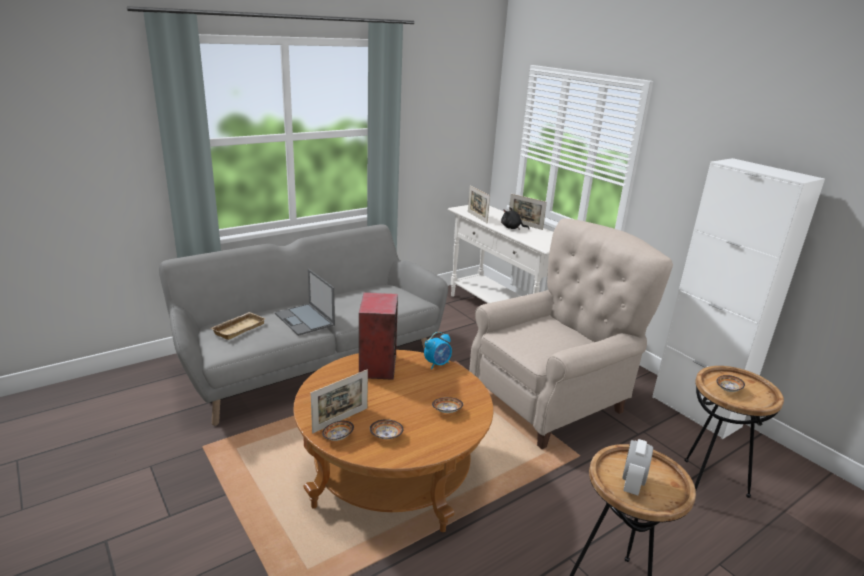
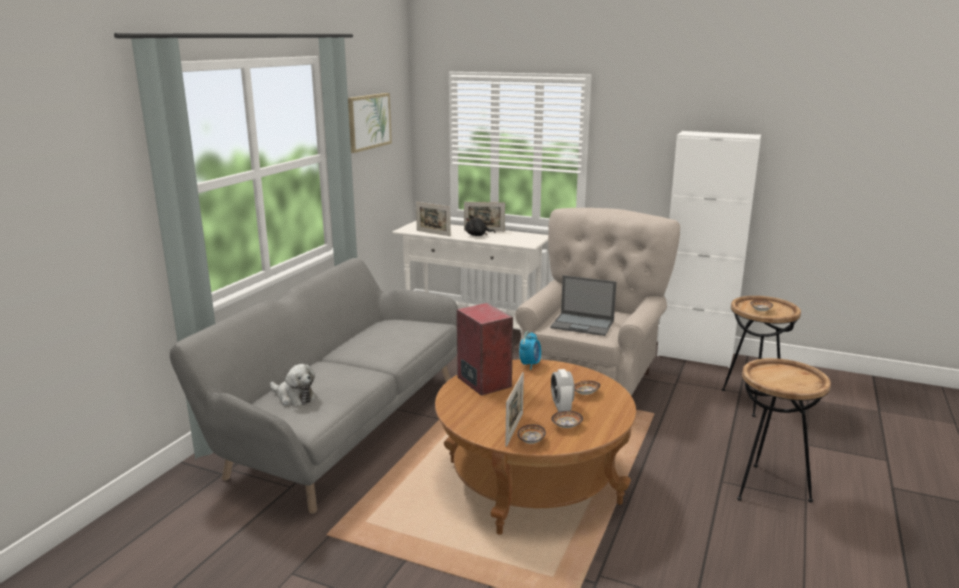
camera: 30 degrees left, 5 degrees down
beige tray [211,312,266,340] -> plush toy [270,364,316,406]
laptop [275,269,335,336] -> laptop moved to [550,275,616,336]
alarm clock [622,439,653,495] -> alarm clock moved to [551,369,575,412]
none -> picture [348,93,392,153]

